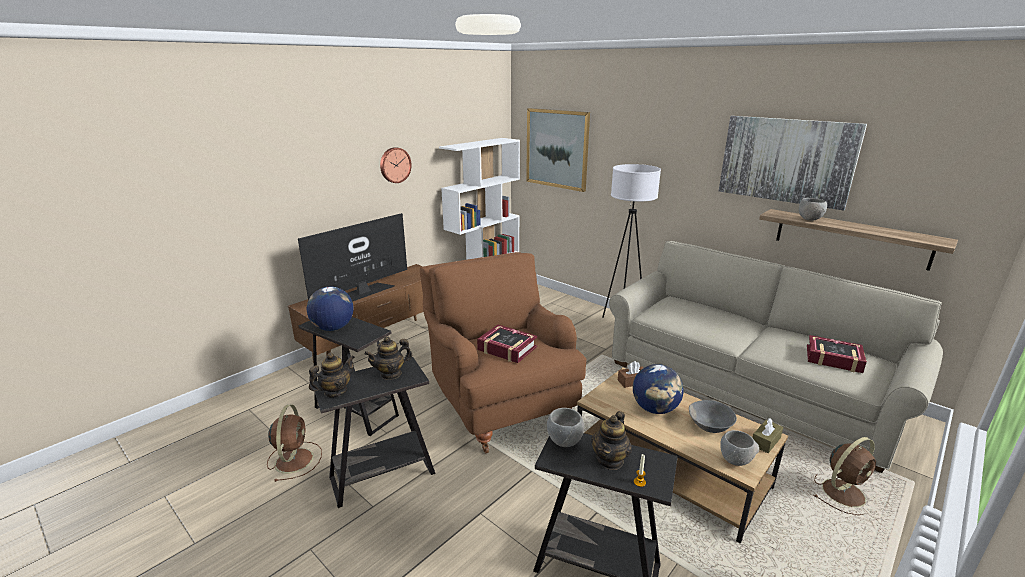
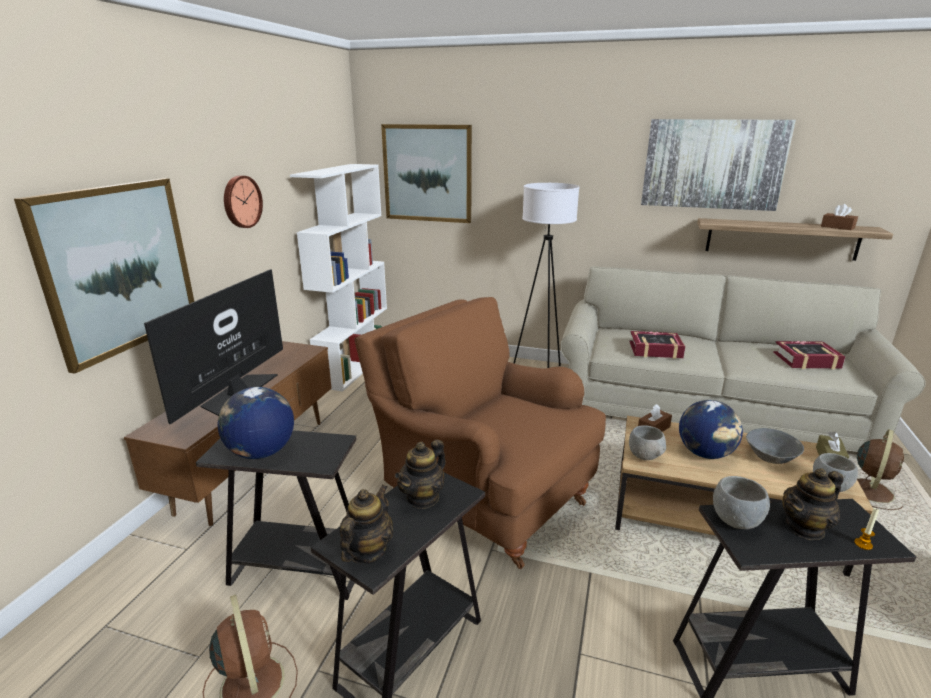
camera: 25 degrees left, 0 degrees up
book [477,325,537,363] -> book moved to [629,331,685,359]
teapot [591,411,632,470] -> teapot turned 60 degrees clockwise [782,468,844,540]
grey bowl [799,198,827,221] -> grey bowl moved to [629,425,666,460]
none -> picture [14,178,194,374]
none -> brown tissue box [821,204,858,230]

